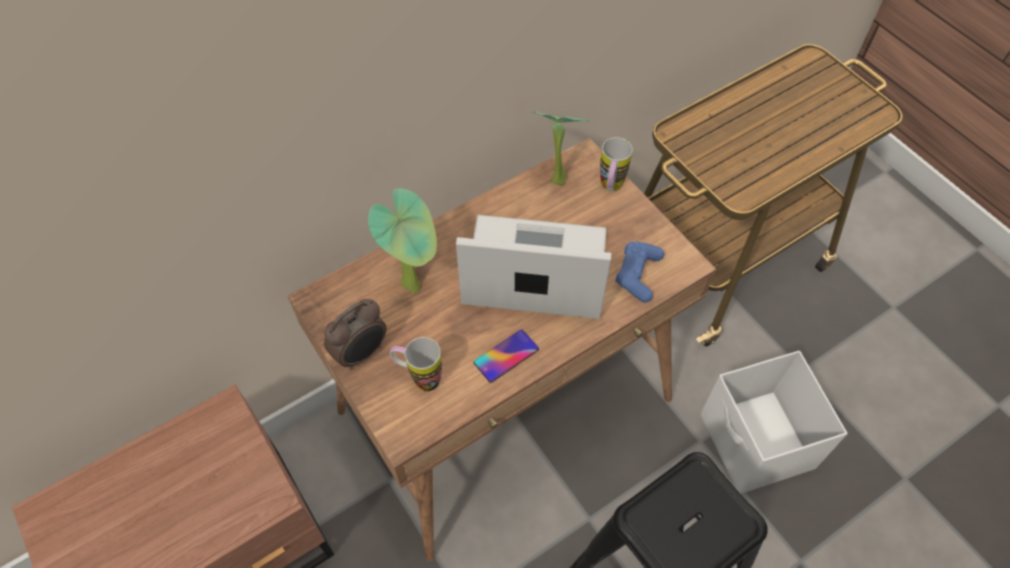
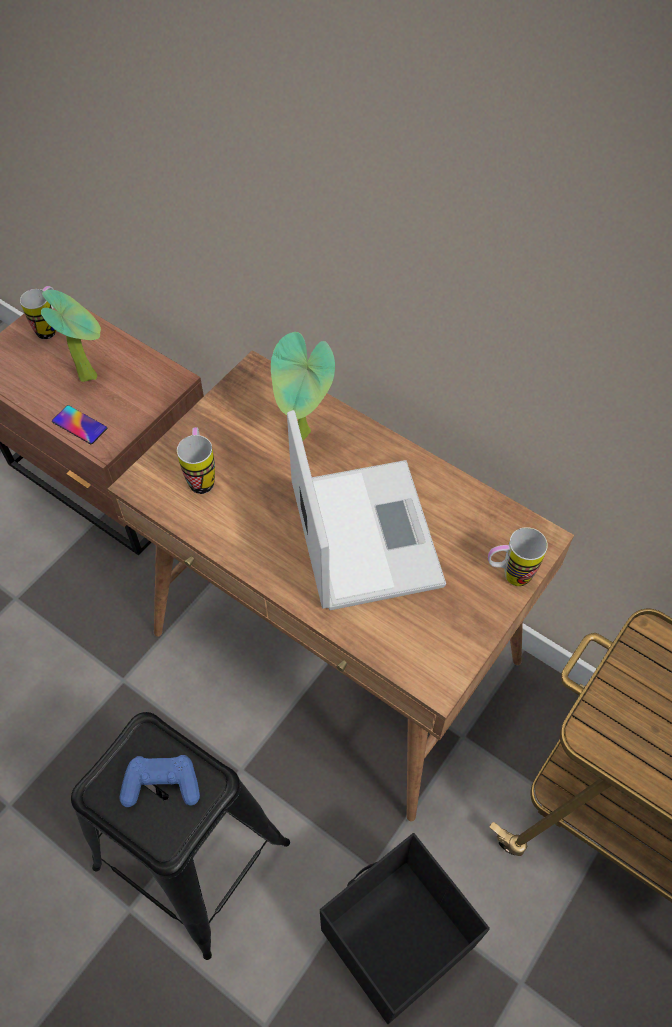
camera: 70 degrees right, 0 degrees up
alarm clock [324,299,387,370] -> none
phone [474,329,539,383] -> phone moved to [52,405,107,444]
potted plant [531,111,590,185] -> potted plant moved to [41,290,101,382]
blue game controller [616,242,664,303] -> blue game controller moved to [119,755,200,807]
white storage box [700,351,847,494] -> black storage box [320,833,490,1024]
none -> mug [20,286,56,339]

